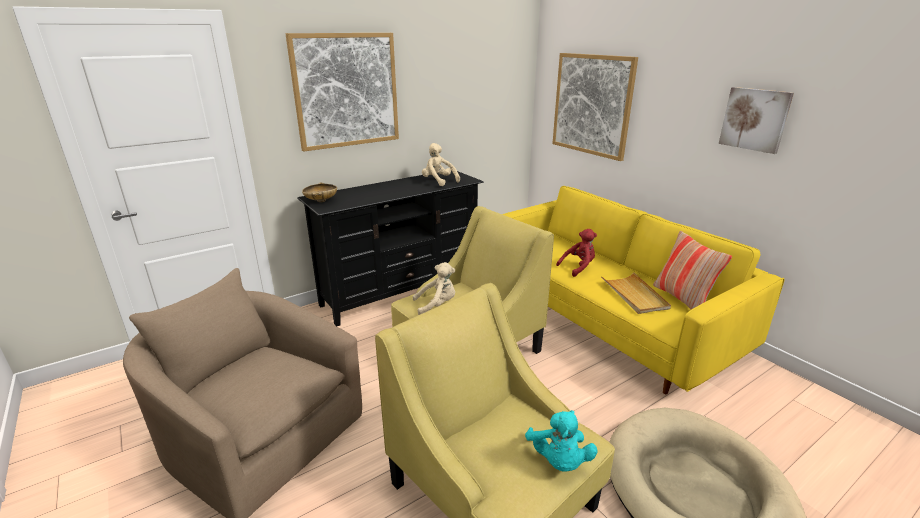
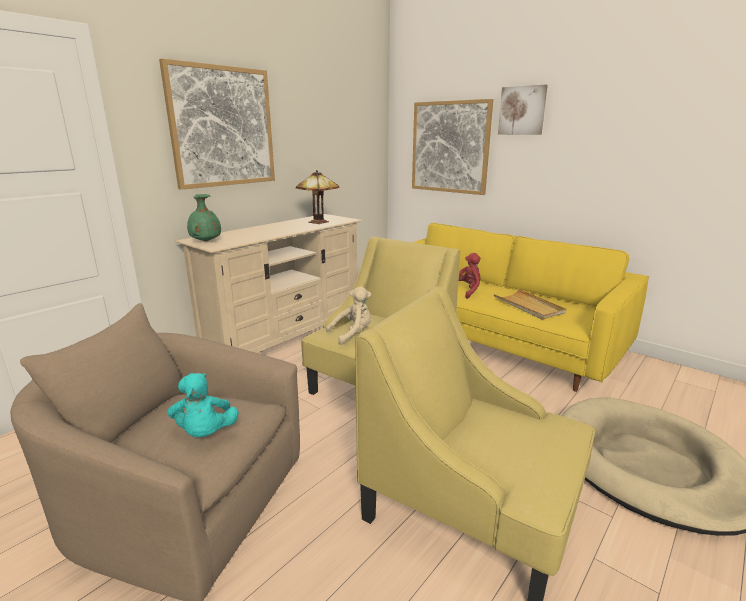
camera: 15 degrees left, 5 degrees down
black tv stand [297,170,484,326] -> beige tv stand [175,214,362,353]
beige bowl [302,182,337,202] -> green vase [187,194,221,242]
beige plush toy [422,143,460,186] -> table lamp [296,170,339,224]
turquoise plush toy [525,410,597,472] -> turquoise plush toy moved to [167,373,239,437]
pillow [653,231,732,309] -> none
picture [718,87,794,154] -> picture moved to [498,85,548,135]

